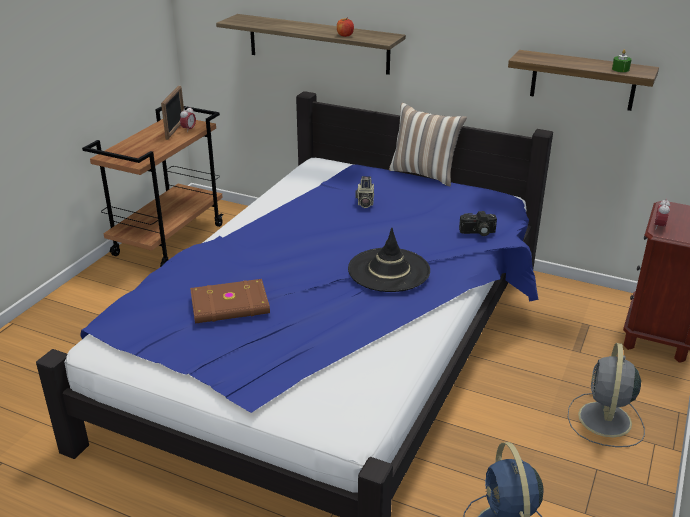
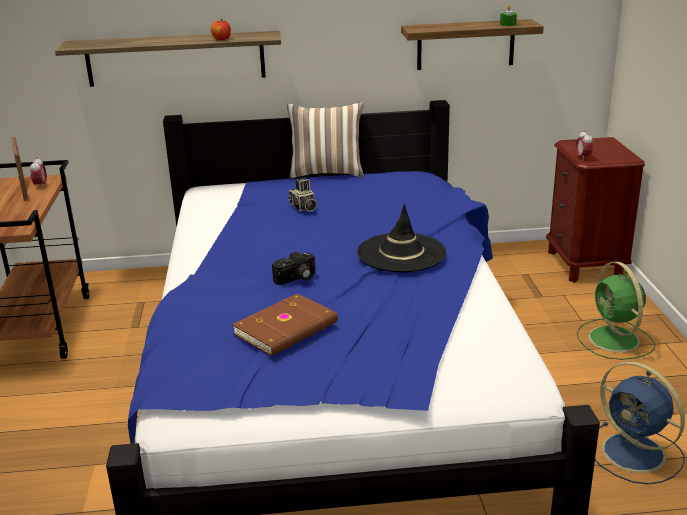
camera: 30 degrees left, 5 degrees down
camera [459,211,497,236] -> camera moved to [272,251,316,285]
grey fan [568,343,645,447] -> green fan [577,261,655,360]

